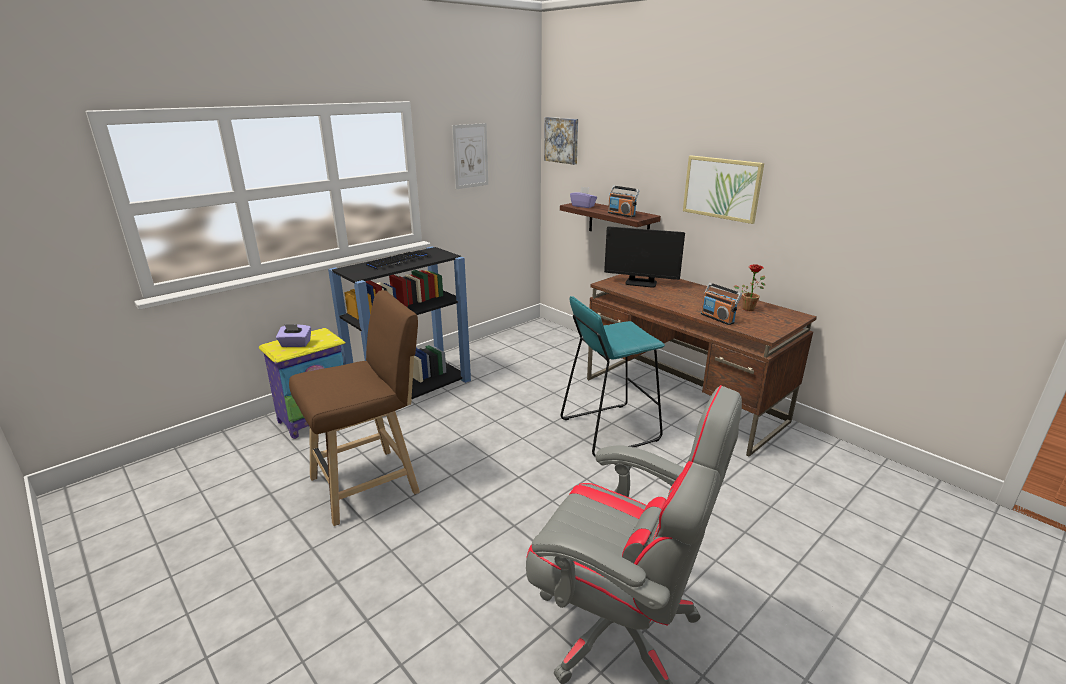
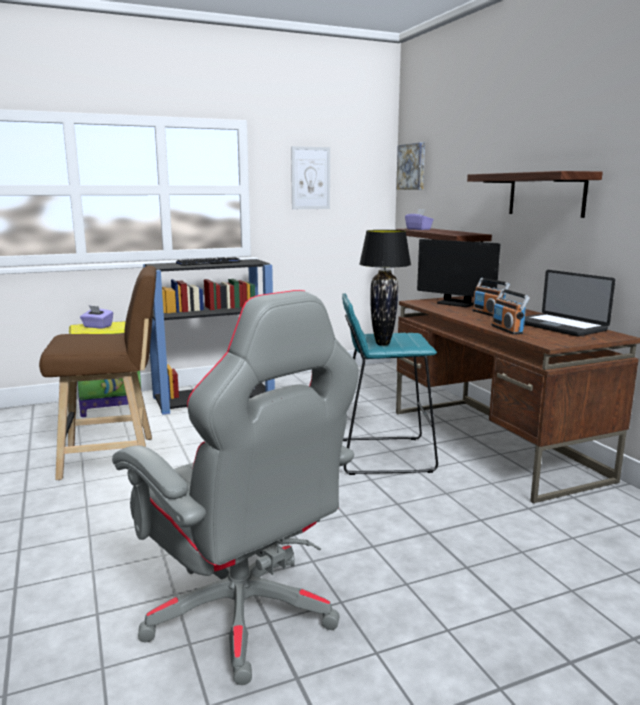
camera: 20 degrees right, 10 degrees down
radio [608,186,640,217] -> radio moved to [472,278,510,316]
picture [683,155,764,224] -> shelf [467,171,603,218]
potted plant [734,264,766,311] -> laptop [524,270,615,336]
none -> black table lamp [359,230,411,345]

